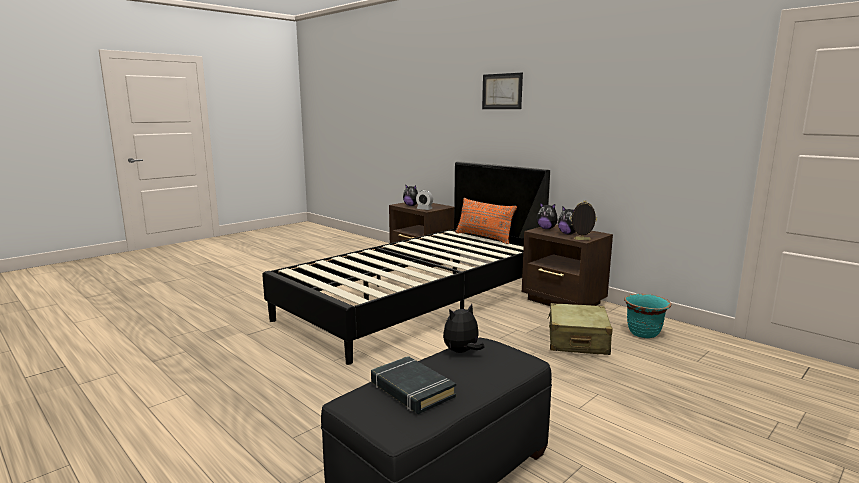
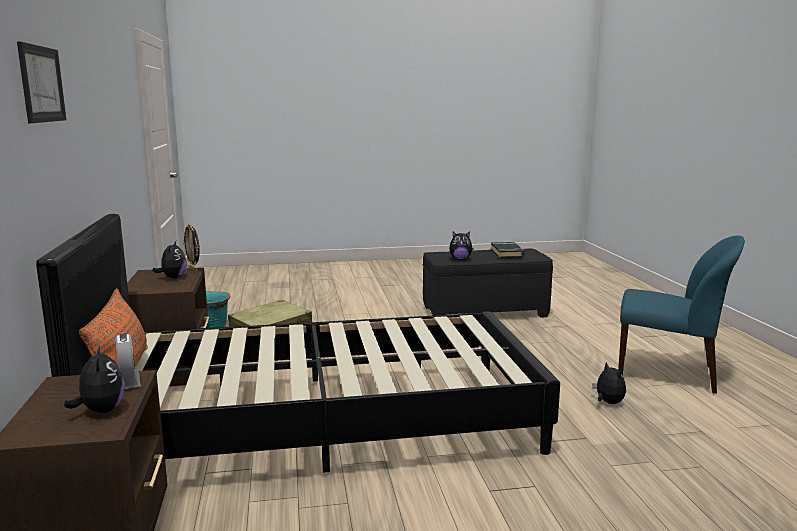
camera: 145 degrees left, 0 degrees up
plush toy [536,202,558,229] -> plush toy moved to [592,362,626,404]
none -> blue chair [618,236,745,394]

